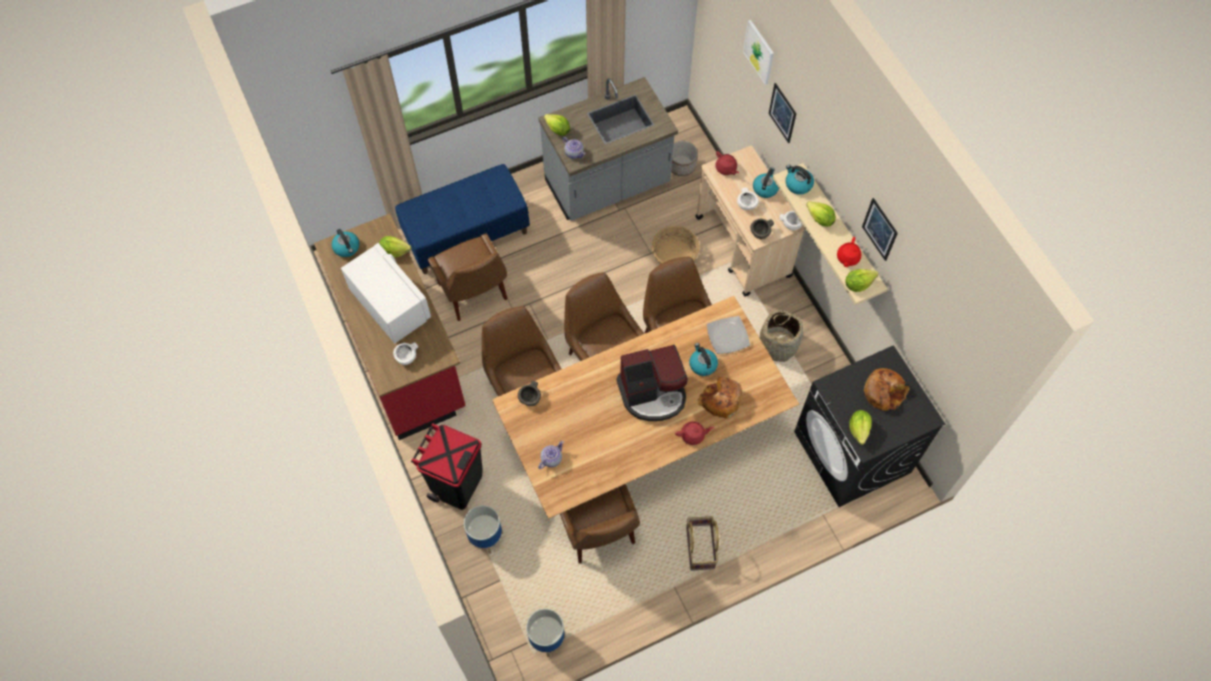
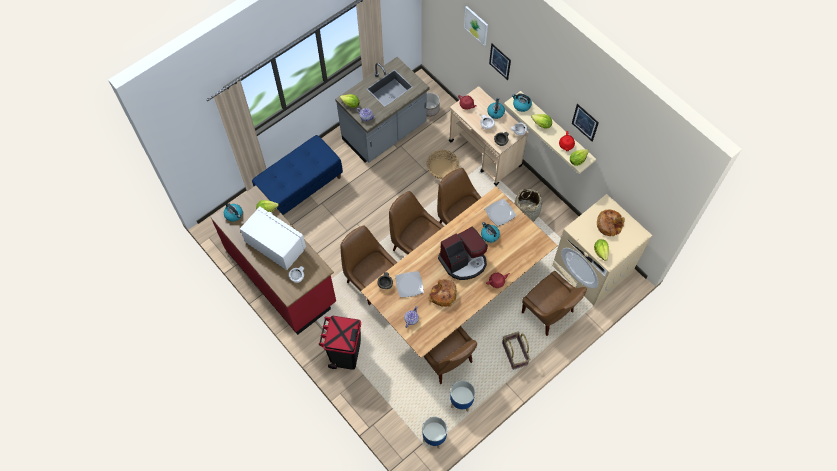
camera: 15 degrees left, 0 degrees up
brown chair [428,234,508,321] -> brown chair moved to [522,271,587,336]
planter [464,505,503,554] -> planter moved to [450,380,475,412]
bread [697,377,742,419] -> bread moved to [428,280,457,307]
black washing machine [794,345,945,507] -> beige washing machine [553,194,652,305]
none -> plate [395,271,424,297]

